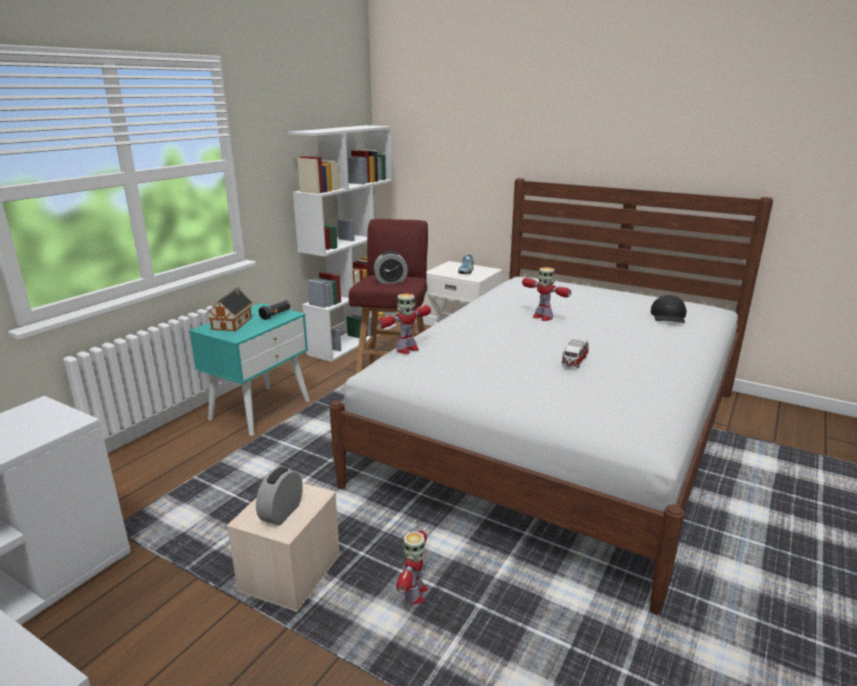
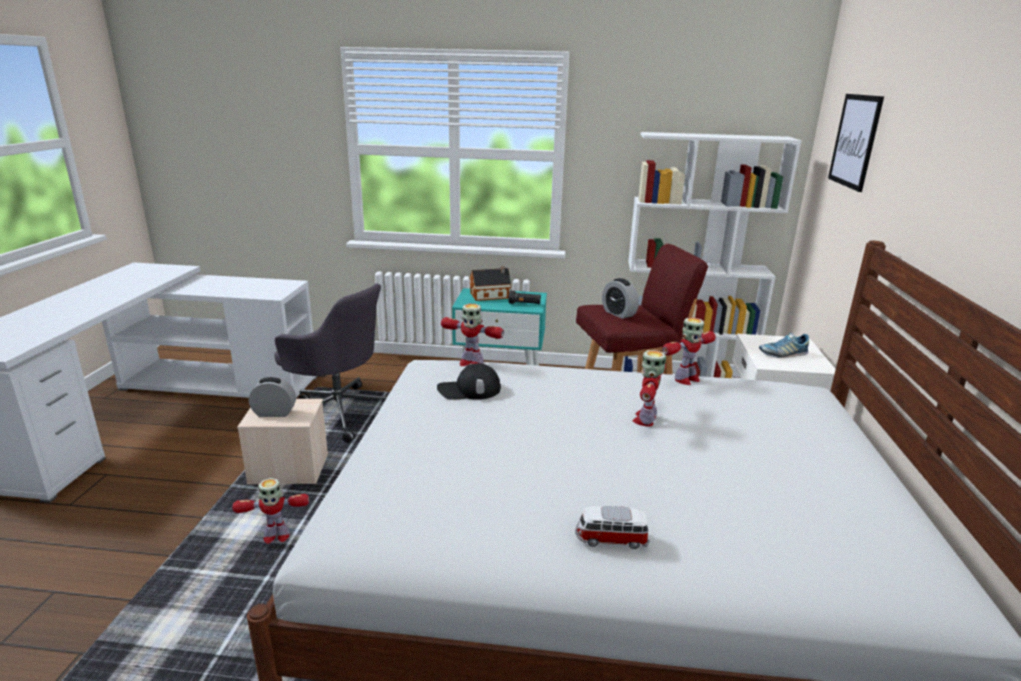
camera: 65 degrees right, 0 degrees up
toy car [561,338,589,368] -> toy car moved to [575,506,649,549]
black cap [651,295,687,323] -> black cap moved to [437,363,501,400]
none -> grey office chair [274,284,387,443]
none -> toy robot [662,318,716,385]
none -> picture [828,94,884,192]

